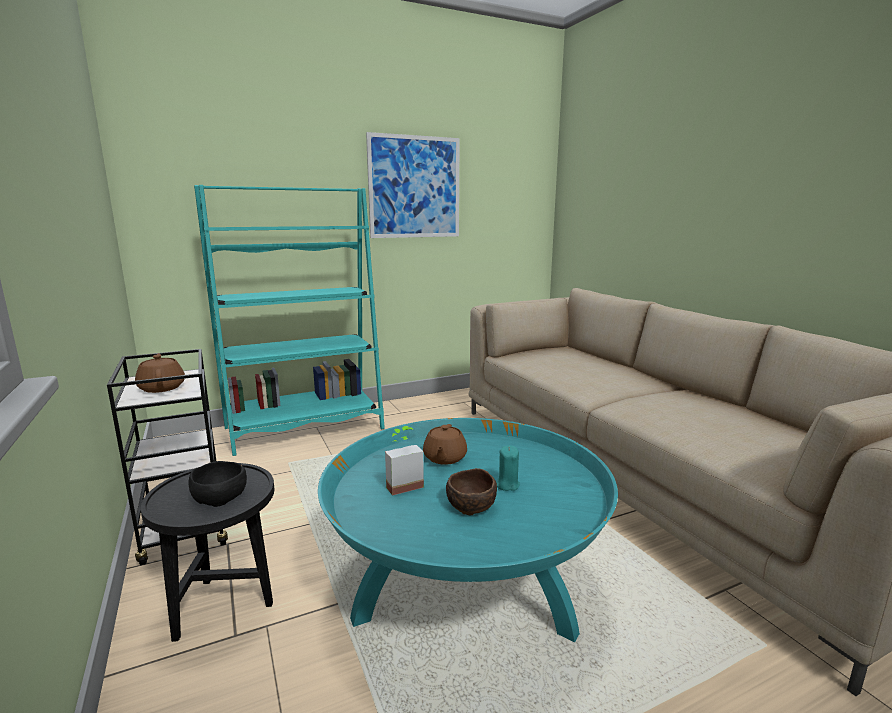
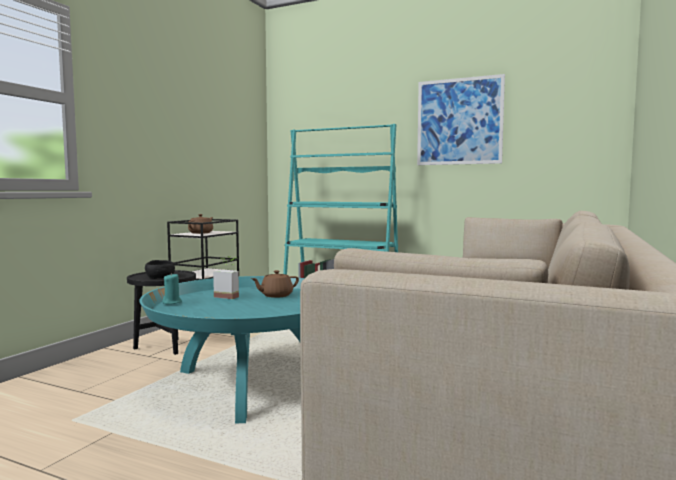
camera: 50 degrees right, 10 degrees down
brown bowl [446,468,497,515] -> none
turquoise candle [496,445,520,491] -> turquoise candle moved to [162,273,182,304]

